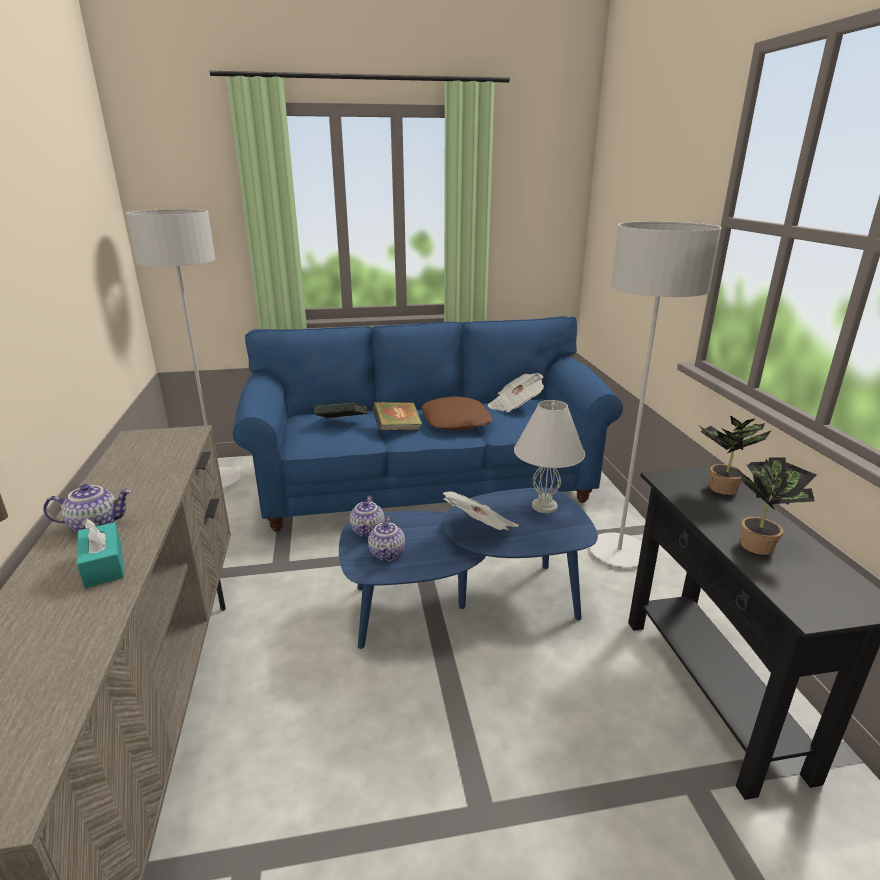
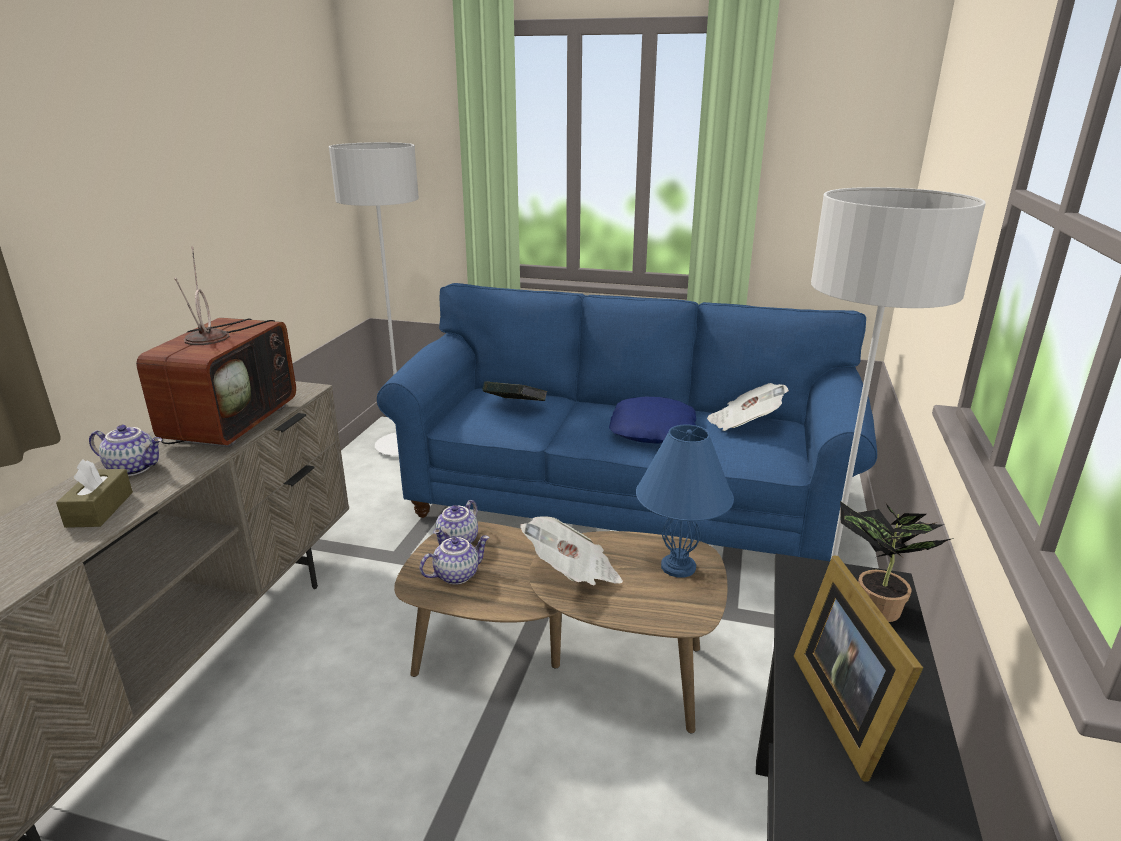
camera: 25 degrees right, 0 degrees up
turquoise tissue box [77,518,124,588] -> brown tissue box [56,459,133,528]
blue coffee table [339,487,598,649] -> brown coffee table [394,521,728,733]
teapot [368,516,405,561] -> teapot turned 150 degrees counterclockwise [420,535,490,585]
book [372,402,422,430] -> none
brown pillow [421,397,492,431] -> blue pillow [609,397,696,444]
white table lamp [514,400,585,513] -> blue table lamp [636,424,734,577]
potted plant [736,458,816,555] -> picture frame [794,556,923,782]
none -> television [136,247,296,447]

